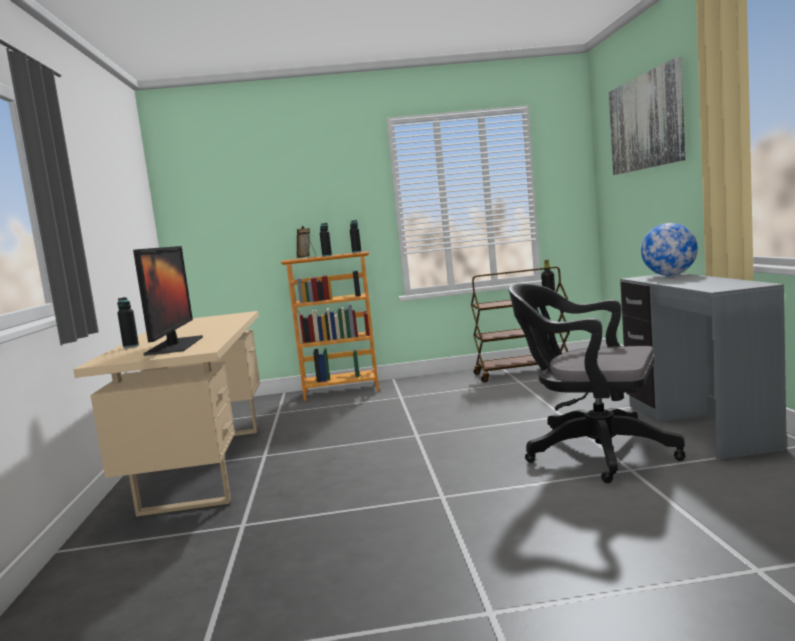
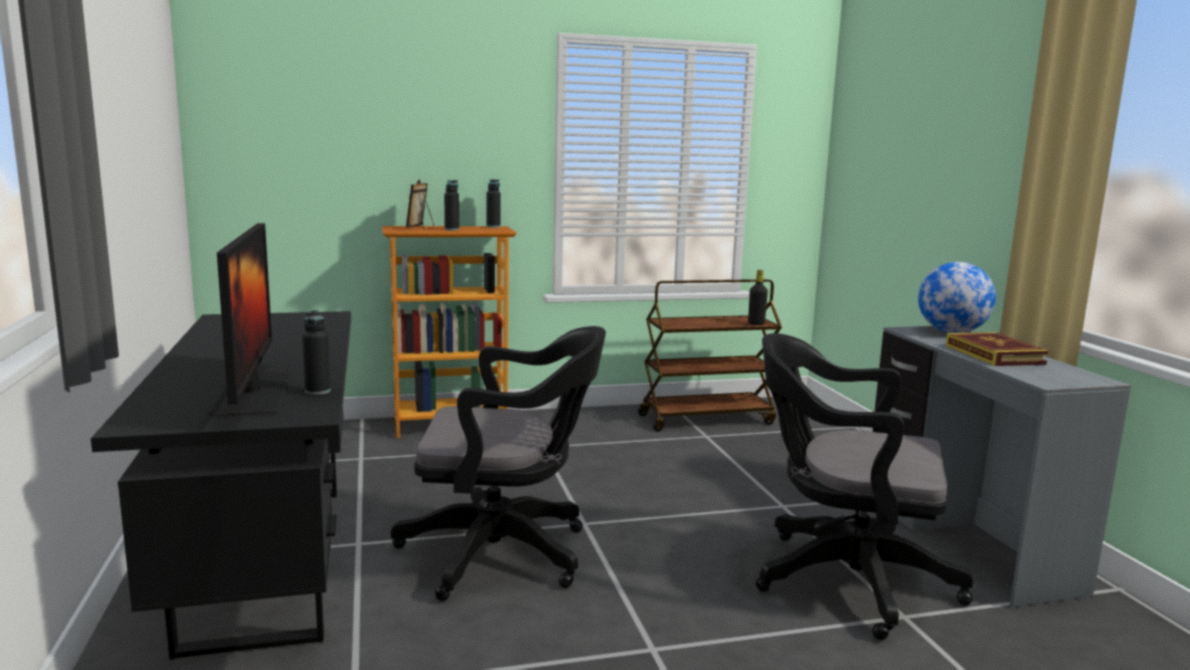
camera: 10 degrees left, 5 degrees up
beige desk [73,311,260,517] -> black desk [91,311,351,660]
black bottle [117,297,139,348] -> black bottle moved to [302,310,331,395]
picture [609,57,685,175] -> none
none -> black office chair [391,326,606,601]
none -> book [946,332,1049,366]

